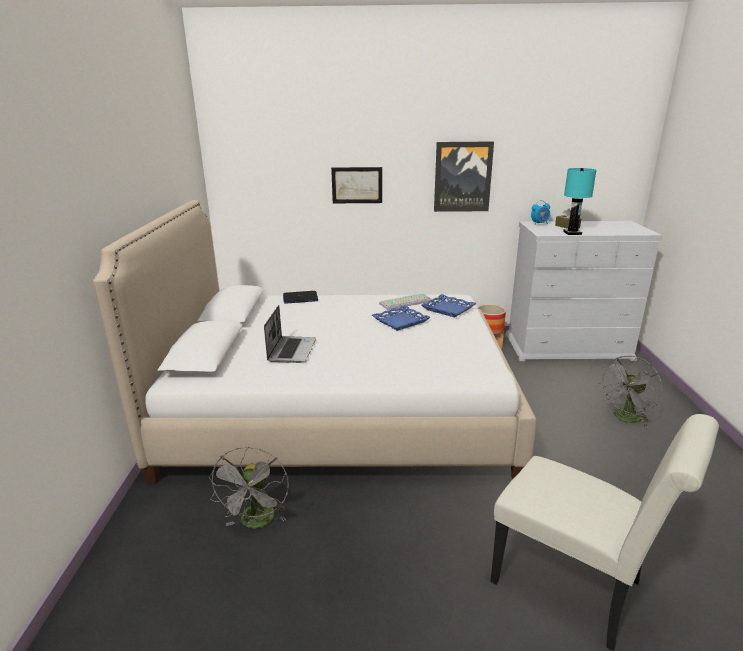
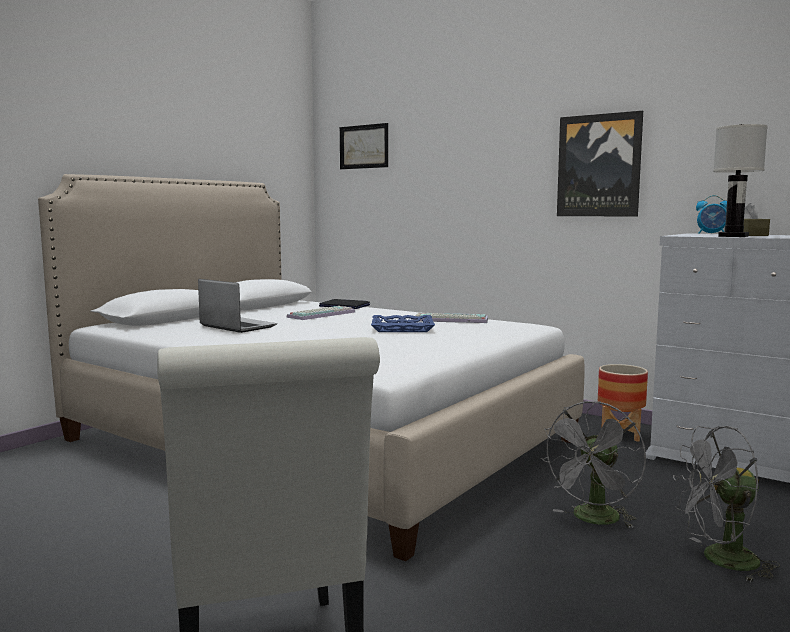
camera: 35 degrees right, 15 degrees down
grey fan [209,446,289,528] -> grey fan moved to [540,401,646,529]
laptop [264,305,316,363] -> laptop turned 90 degrees counterclockwise [198,279,277,333]
picture [331,167,382,203] -> picture moved to [340,123,388,169]
blue tray [421,294,477,318] -> none
turquoise table lamp [563,168,597,235] -> white table lamp [713,124,768,237]
none -> keyboard [287,306,355,320]

